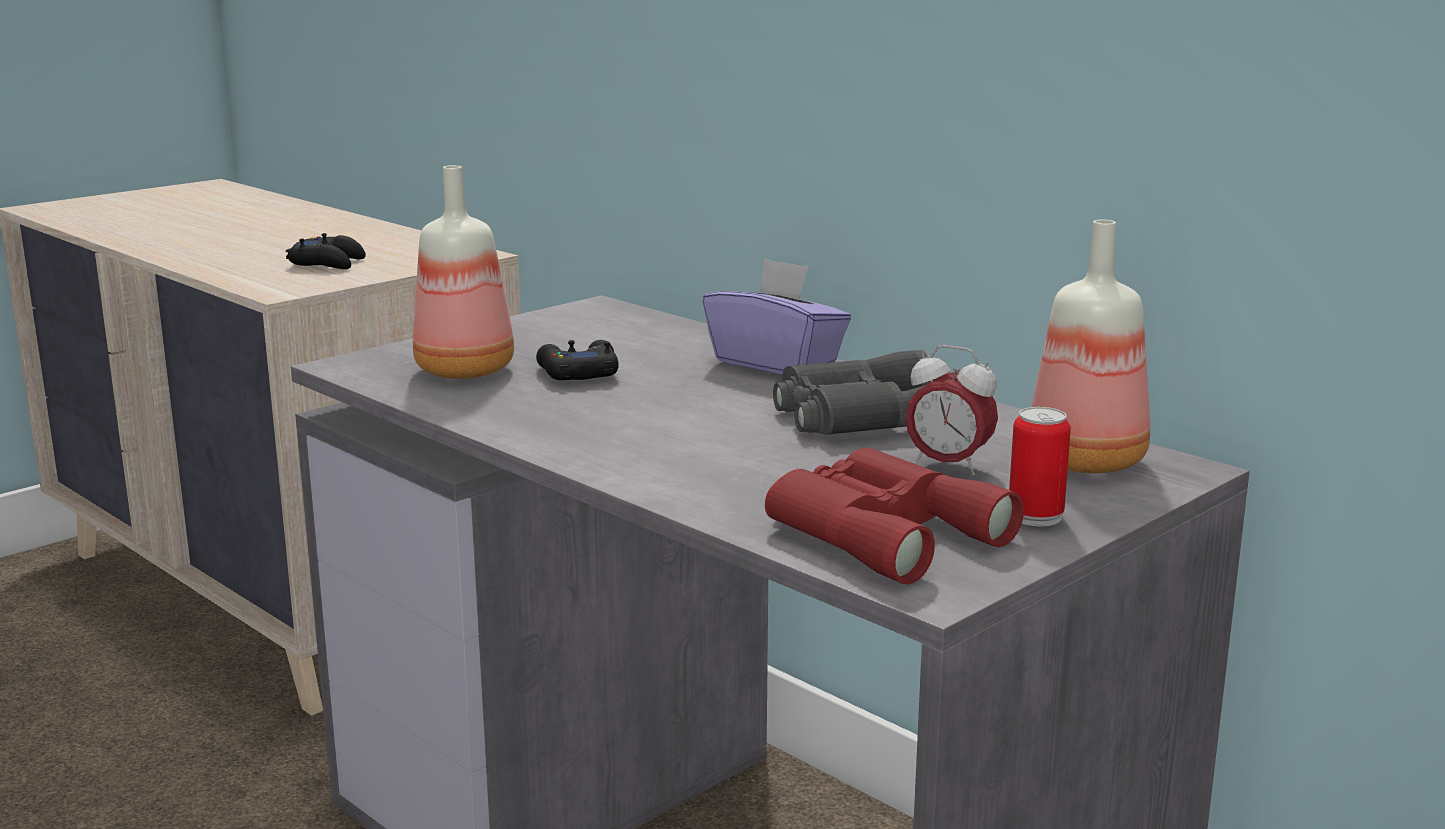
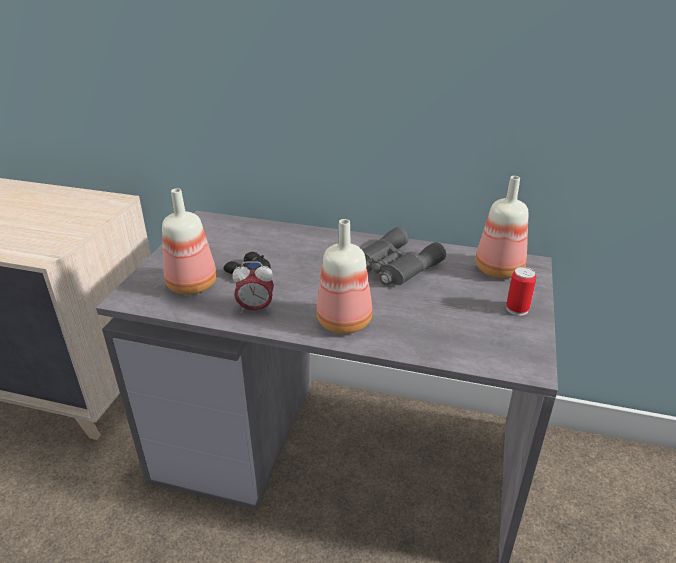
camera: 30 degrees left, 15 degrees up
black game controller [286,233,366,269] -> none
purple tissue box [702,258,851,375] -> none
red binoculars [765,448,1024,585] -> none
alarm clock [905,345,998,476] -> alarm clock moved to [232,261,274,313]
none -> bottle [317,219,372,334]

